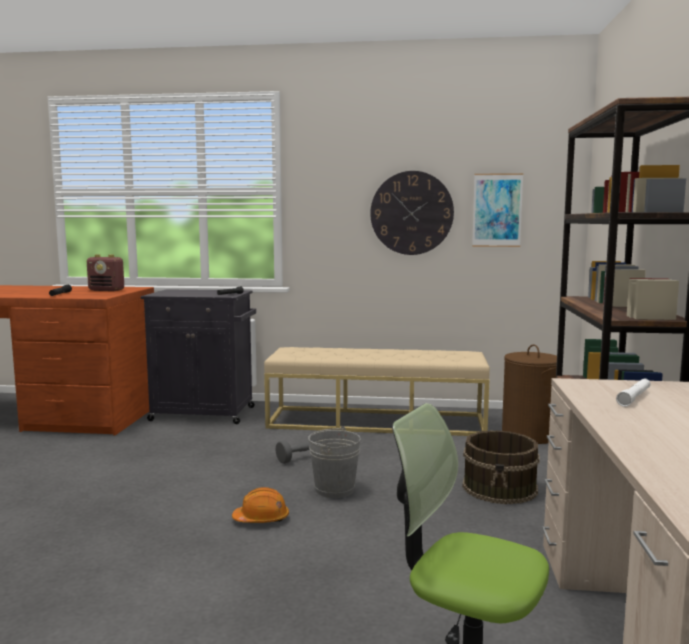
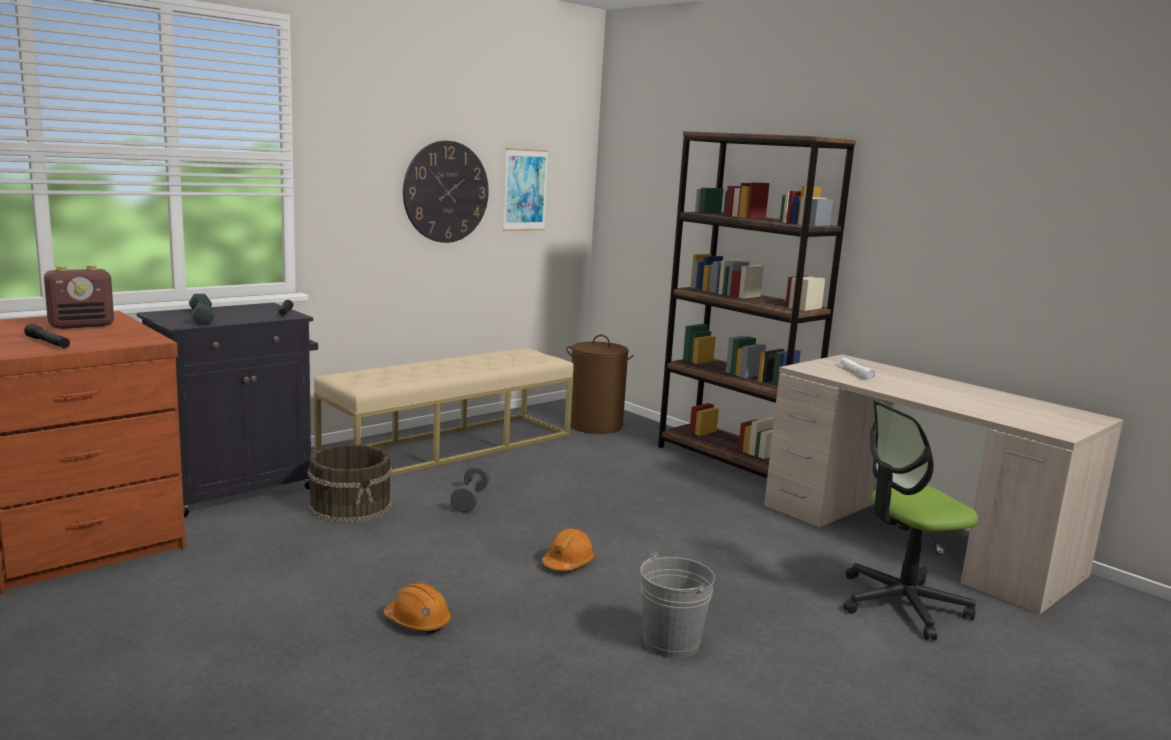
camera: 50 degrees left, 5 degrees up
grey bucket [308,426,361,498] -> grey bucket moved to [640,552,715,658]
brown bucket [462,430,540,504] -> brown bucket moved to [307,444,392,523]
none -> grey dumbbell [189,294,215,325]
none -> orange hard hat [384,582,452,633]

